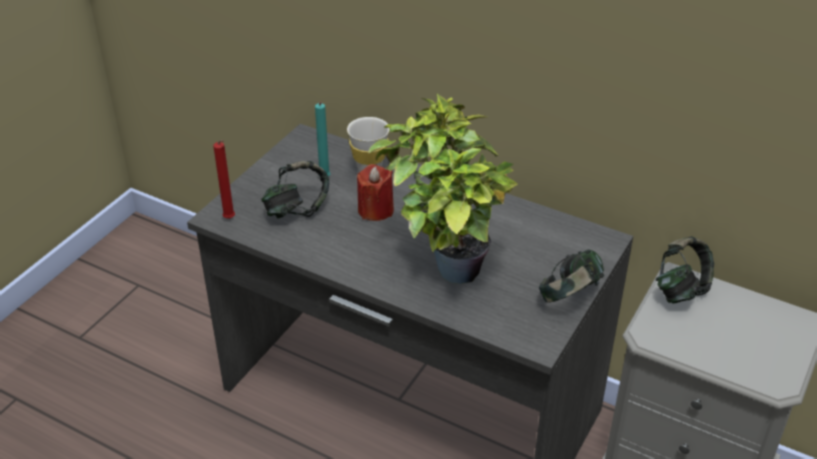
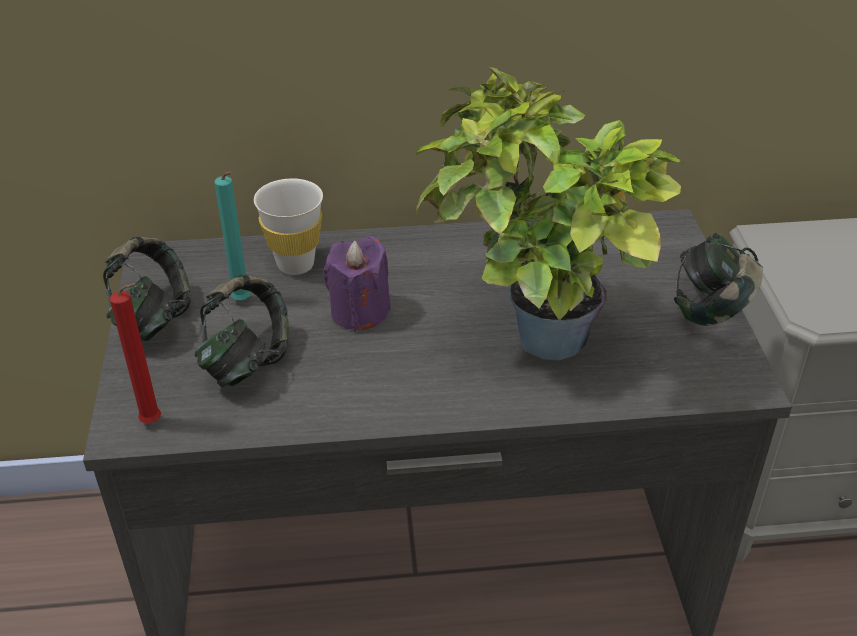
camera: 35 degrees left, 0 degrees up
red candle [357,164,394,221] -> purple candle [323,236,391,332]
headphones [656,236,714,304] -> headphones moved to [103,236,191,341]

